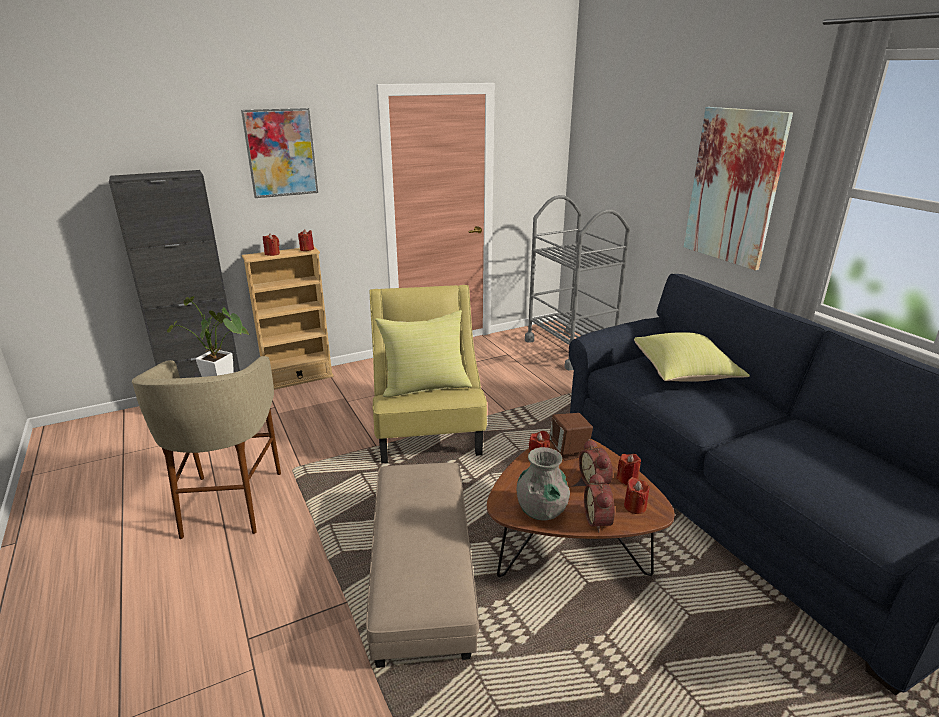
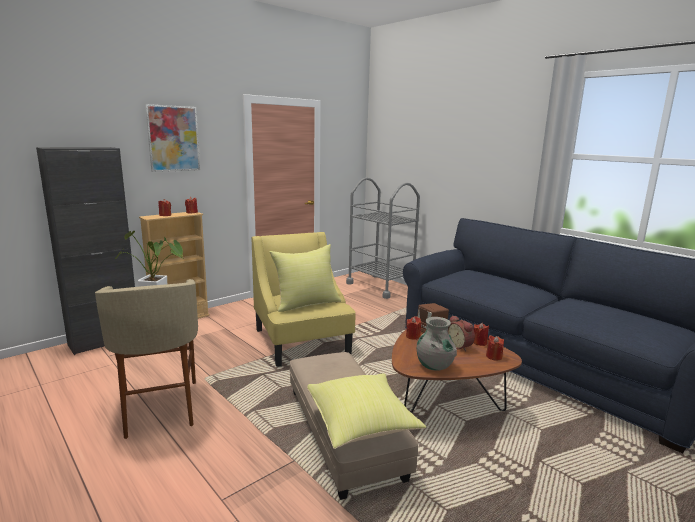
camera: 15 degrees left, 10 degrees down
alarm clock [584,473,615,532] -> none
yellow pillow [634,332,750,382] -> yellow pillow moved to [307,373,426,449]
picture [684,107,793,270] -> none

